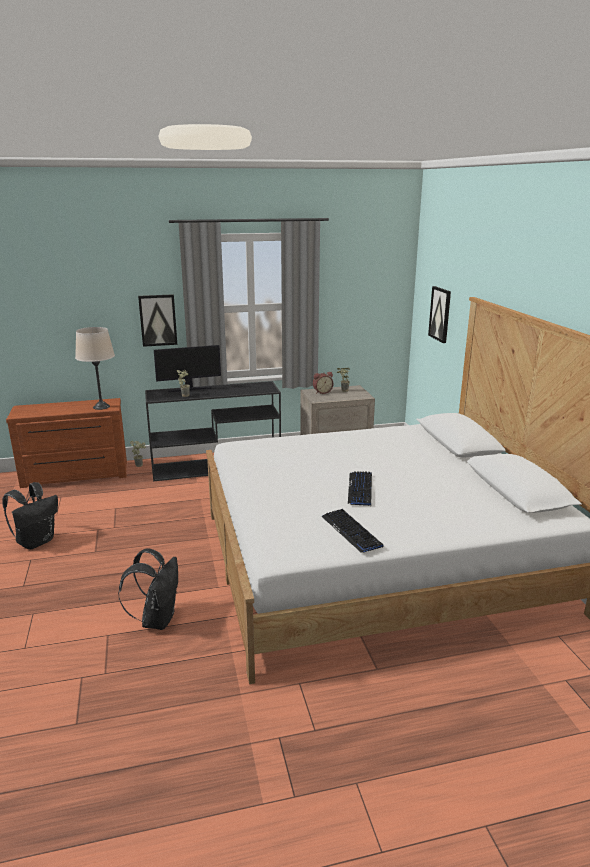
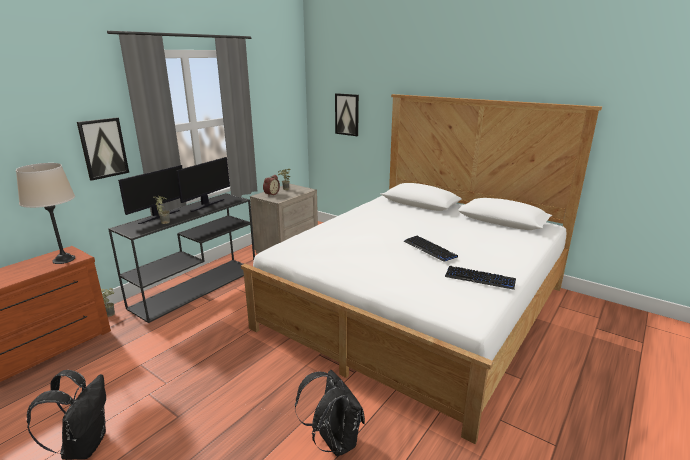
camera: 40 degrees left, 0 degrees up
none -> monitor [176,157,230,212]

